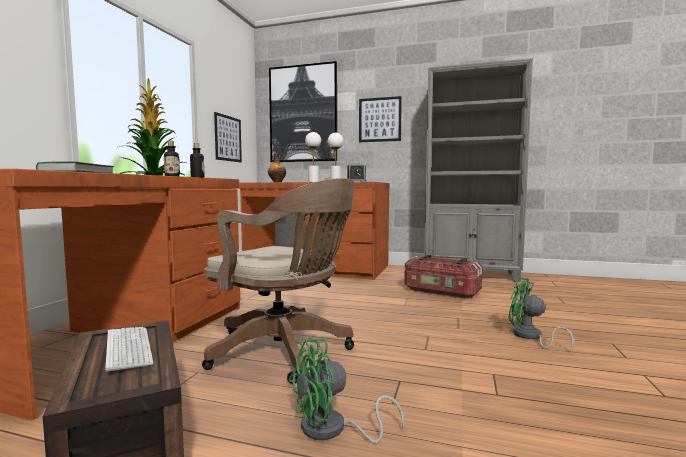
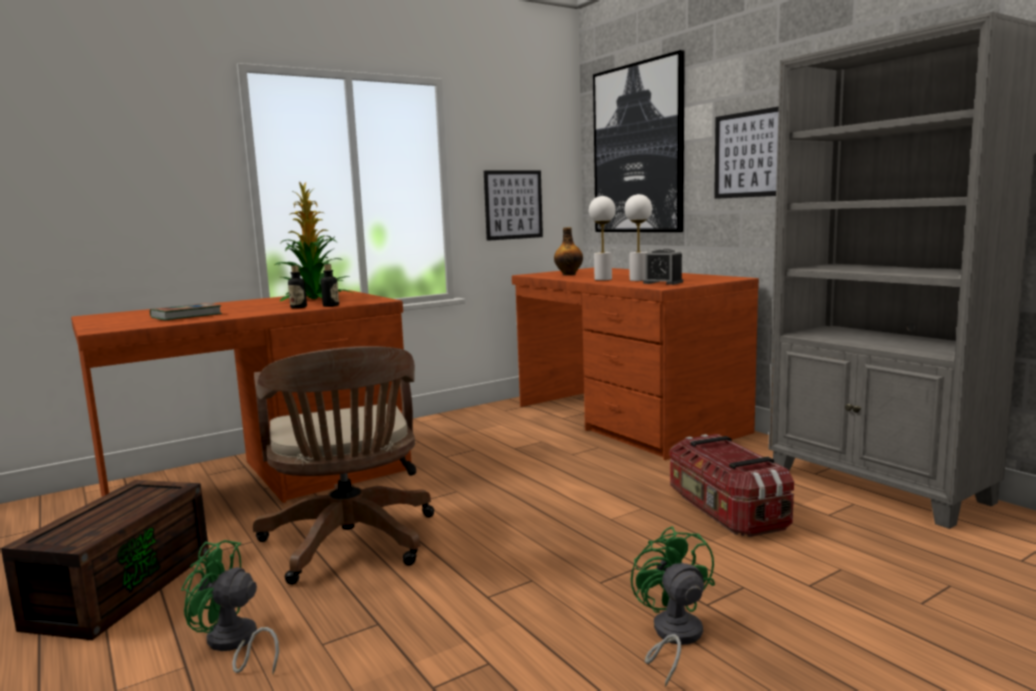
camera: 40 degrees right, 5 degrees up
keyboard [105,327,154,372] -> none

